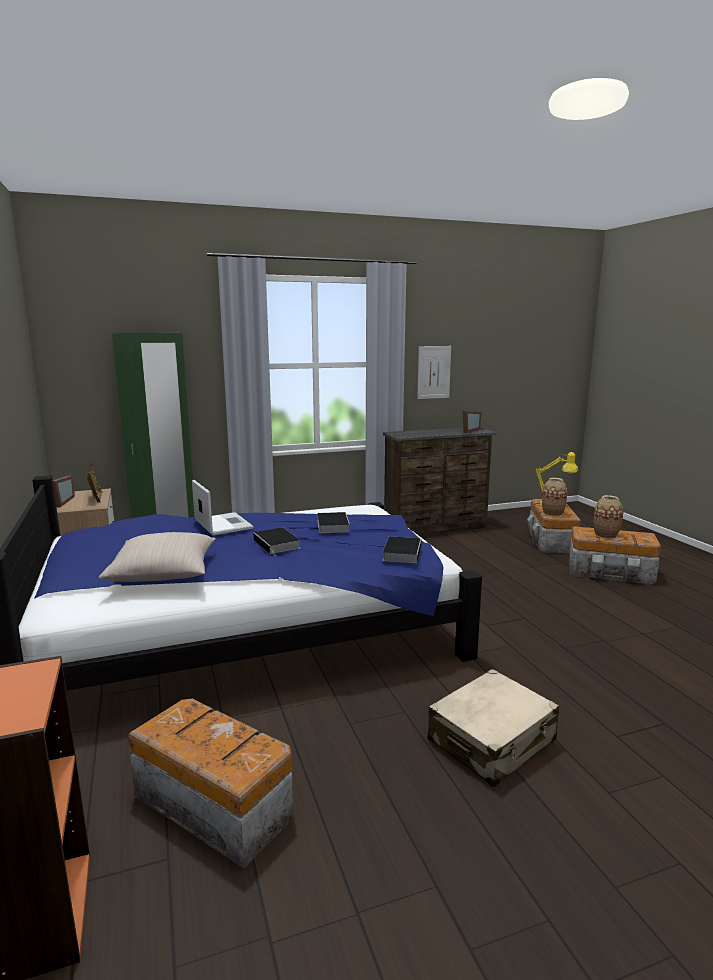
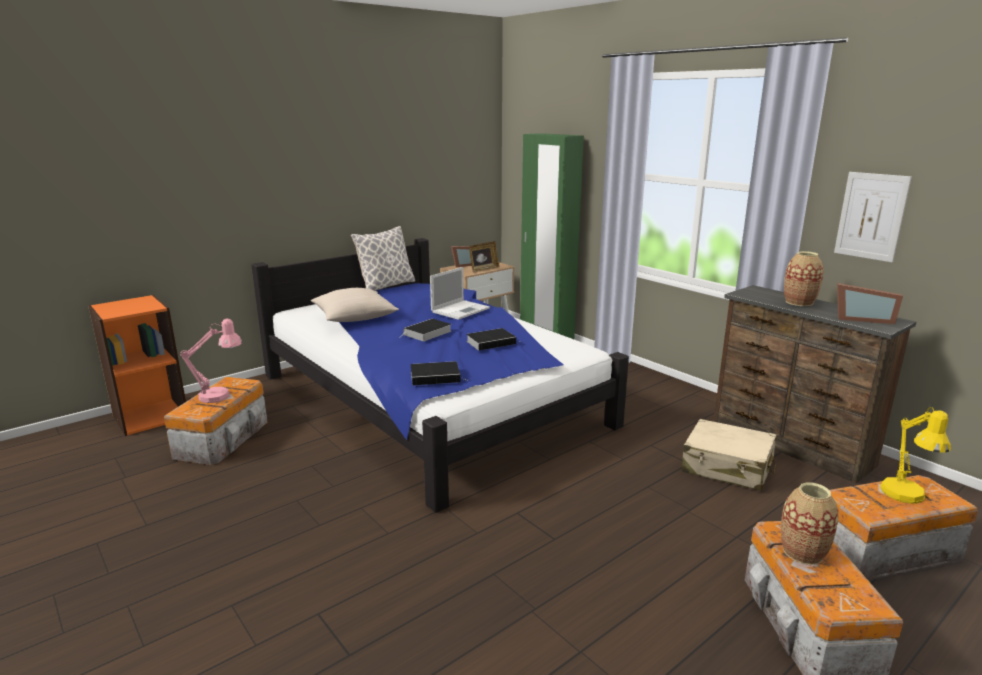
camera: 70 degrees right, 5 degrees up
beige suitcase [428,669,559,787] -> beige suitcase moved to [682,419,777,491]
vase [542,478,567,516] -> vase moved to [784,251,824,306]
none -> pink table lamp [180,319,242,403]
none -> pillow [351,226,415,291]

